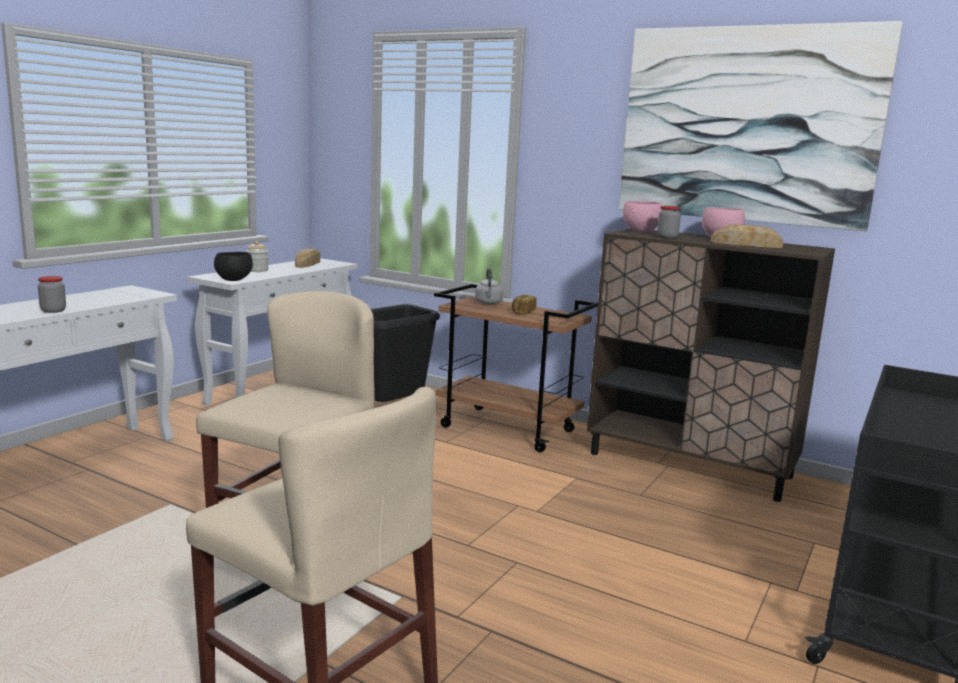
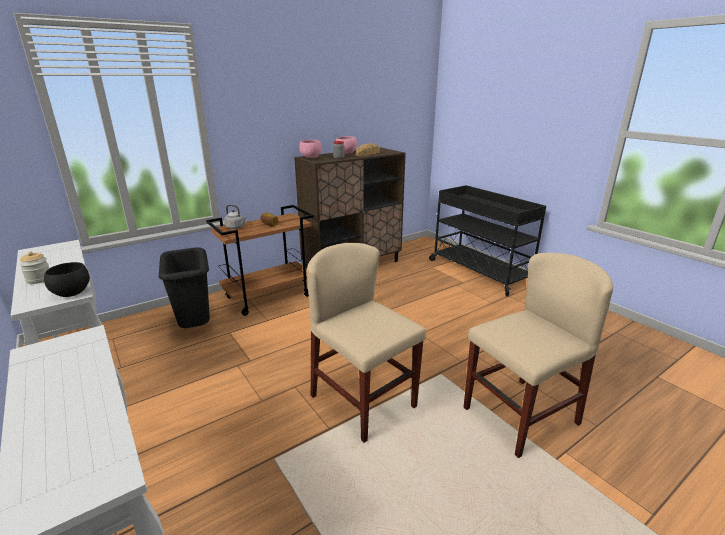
camera: 65 degrees left, 10 degrees up
jar [38,276,66,313] -> none
bread [295,248,320,268] -> none
picture [619,21,903,231] -> none

